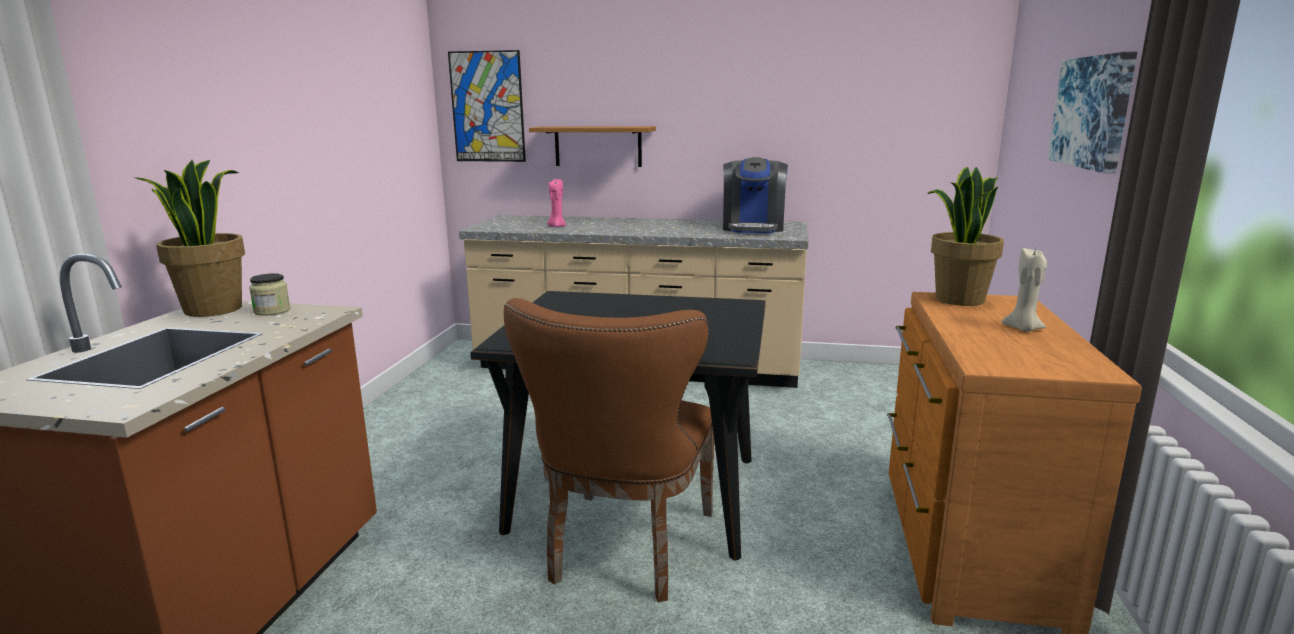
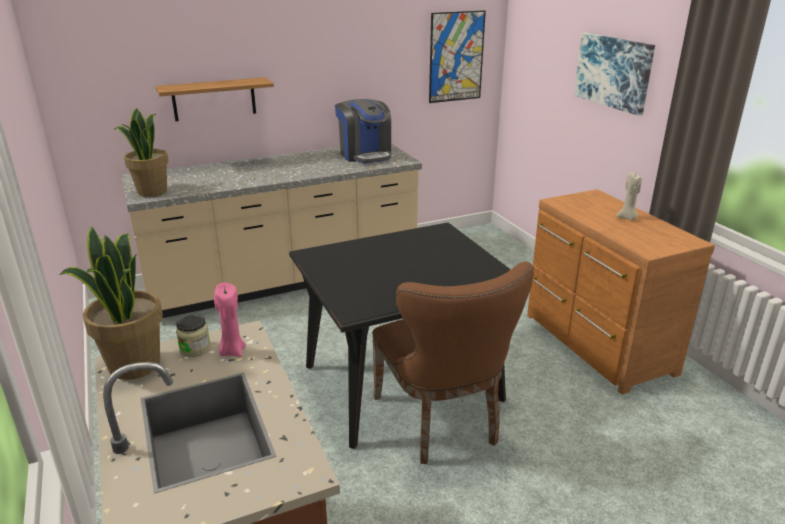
camera: 35 degrees left, 10 degrees up
picture [448,50,526,162] -> picture moved to [429,10,486,103]
pink candle [548,178,566,227] -> pink candle moved to [214,283,246,357]
potted plant [927,167,1004,306] -> potted plant moved to [114,108,169,197]

